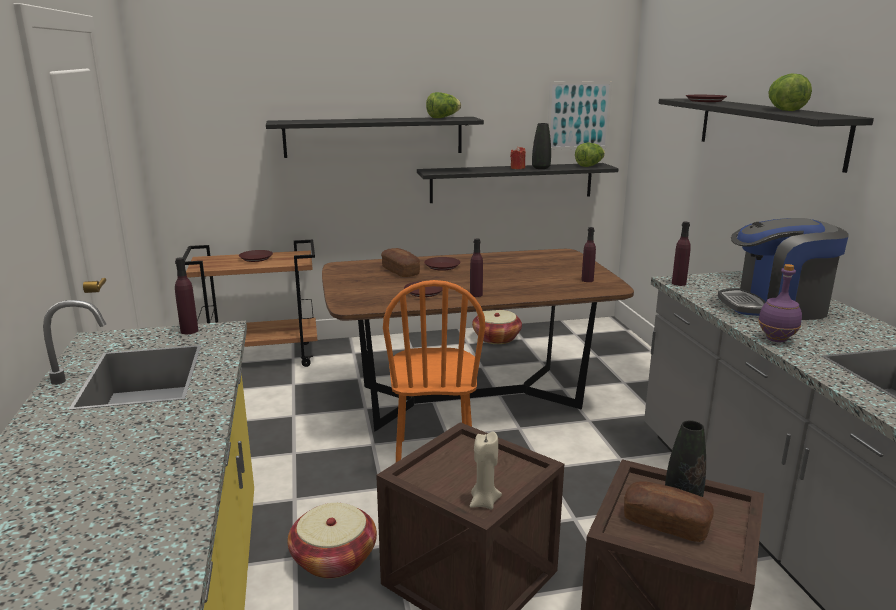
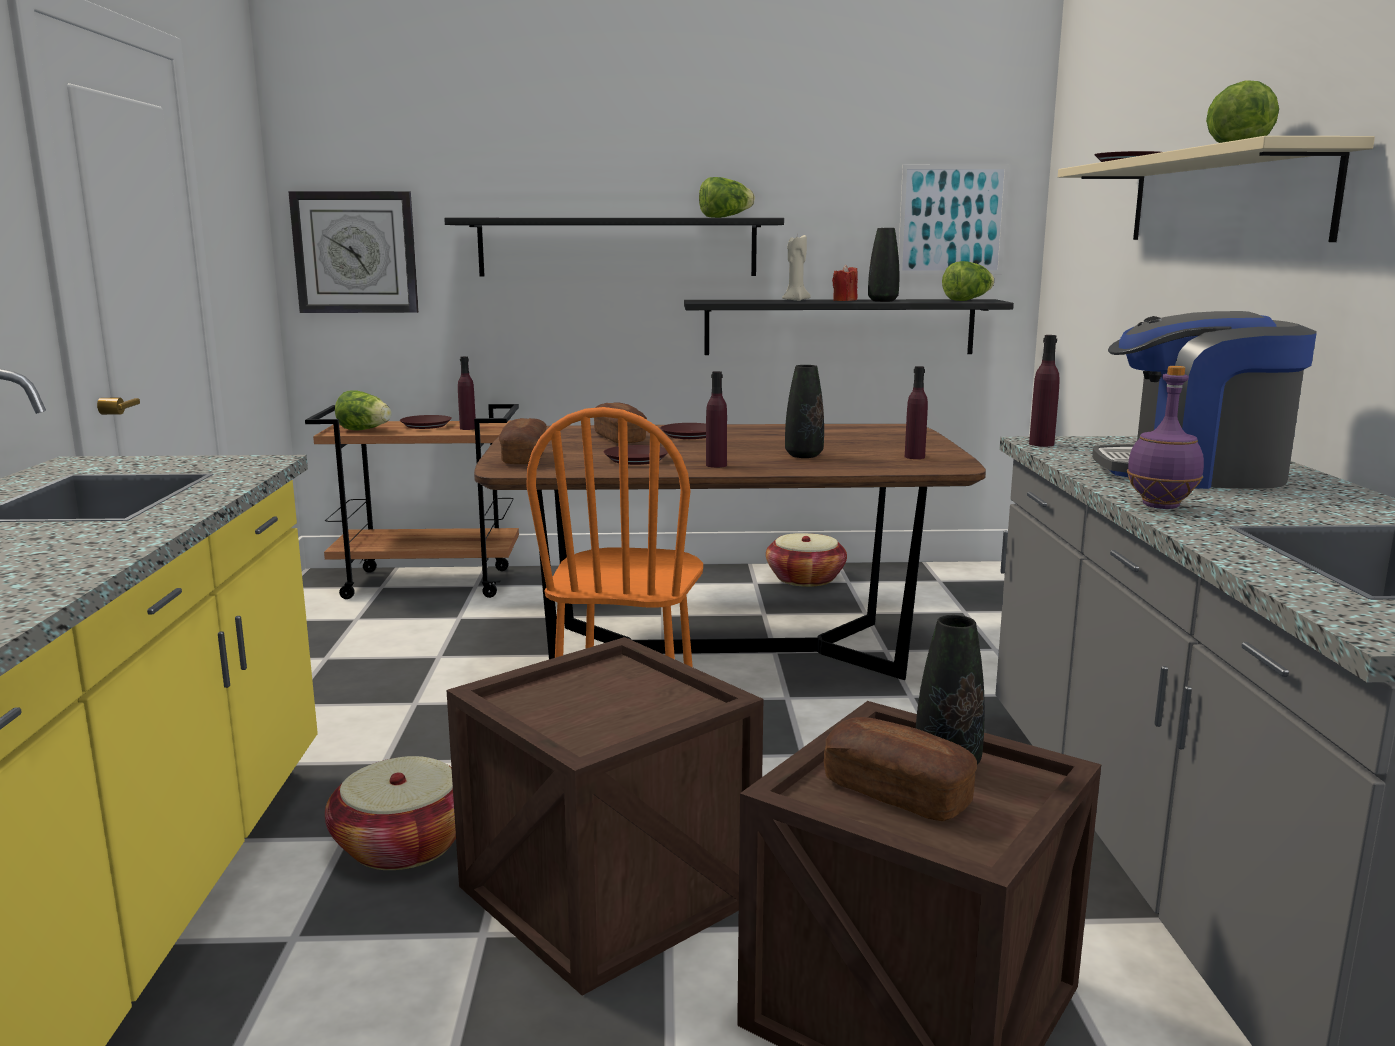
camera: 10 degrees right, 5 degrees down
purple bottle [175,257,198,334] -> purple bottle moved to [458,356,476,430]
beige candle [470,431,502,510] -> beige candle moved to [782,235,811,301]
black shelf [658,98,874,173] -> beige shelf [1058,136,1375,242]
none -> wall clock [288,191,419,313]
none -> lettuce [335,390,392,431]
none -> bread [499,418,547,464]
none -> black vase [785,365,824,458]

